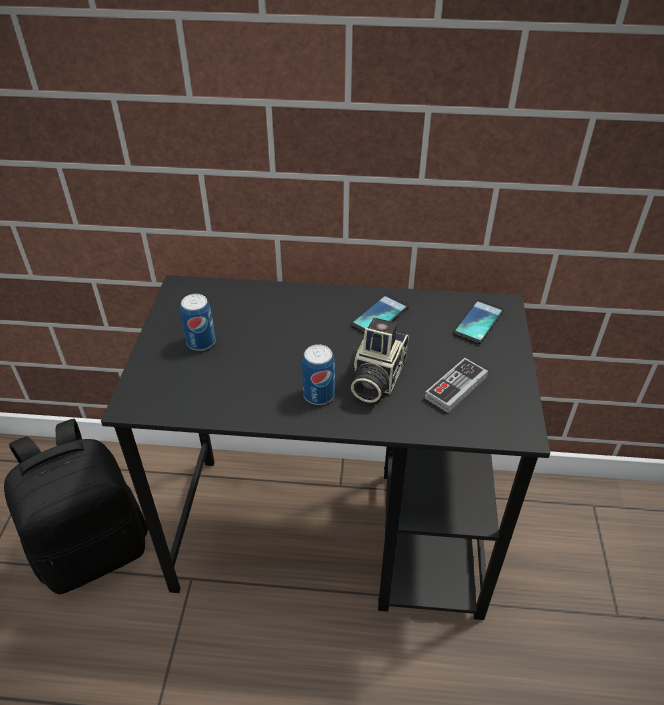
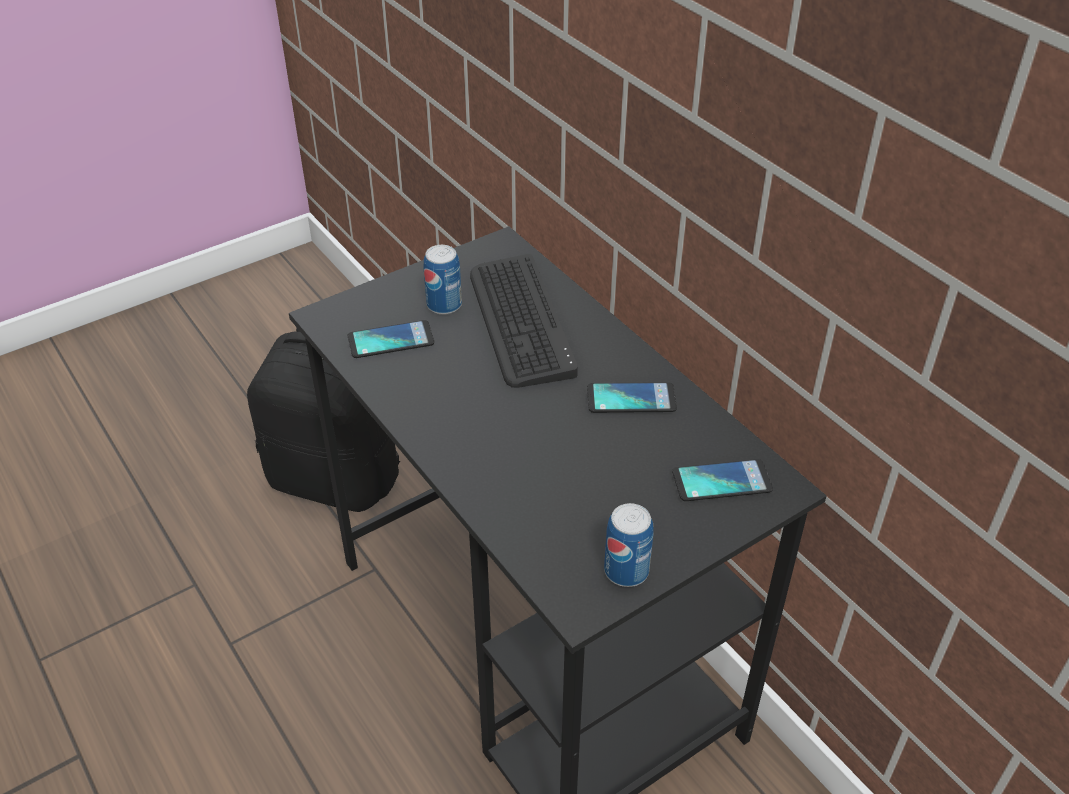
camera: 50 degrees right, 0 degrees up
can [302,344,335,405] -> can moved to [604,503,654,587]
camera [349,317,409,403] -> none
game controller [425,358,488,413] -> none
none -> phone [348,320,434,358]
none -> keyboard [470,254,578,388]

